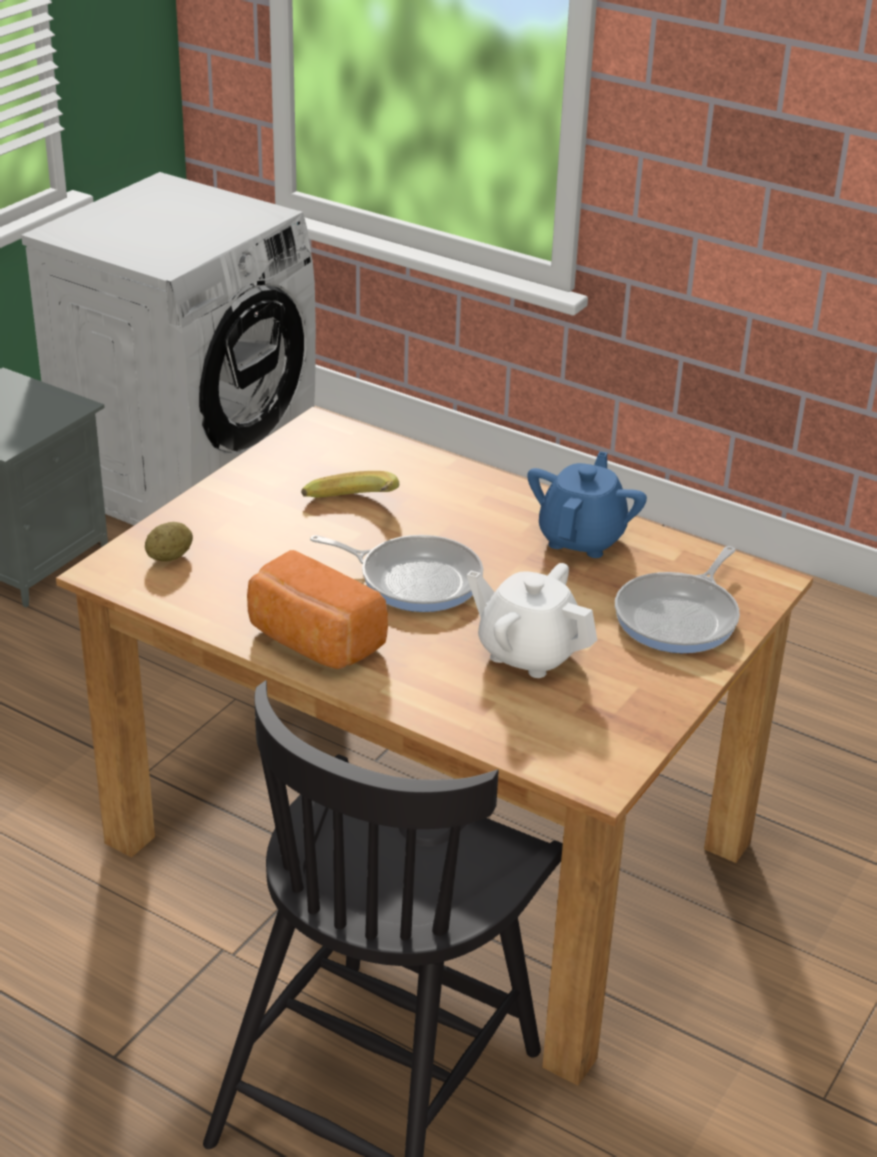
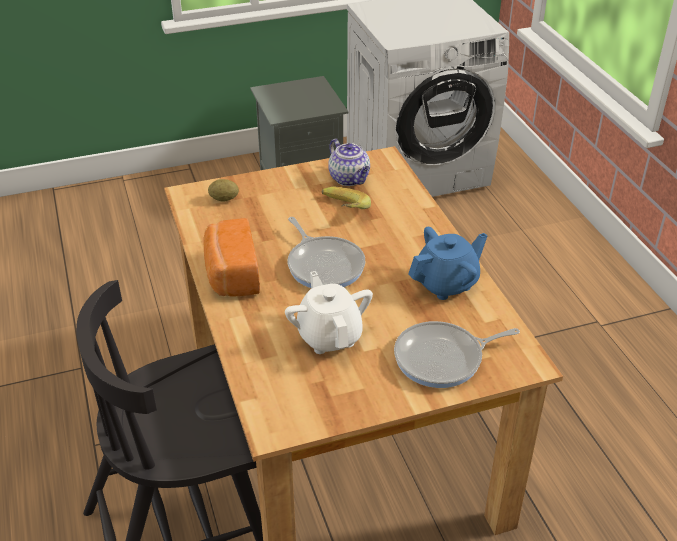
camera: 40 degrees right, 5 degrees up
none -> teapot [328,139,370,186]

